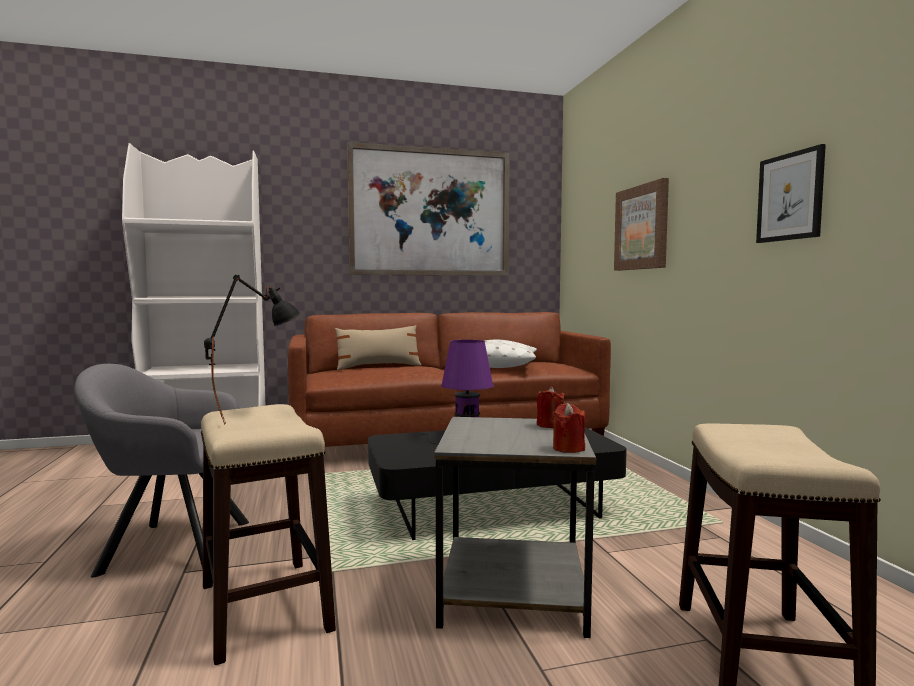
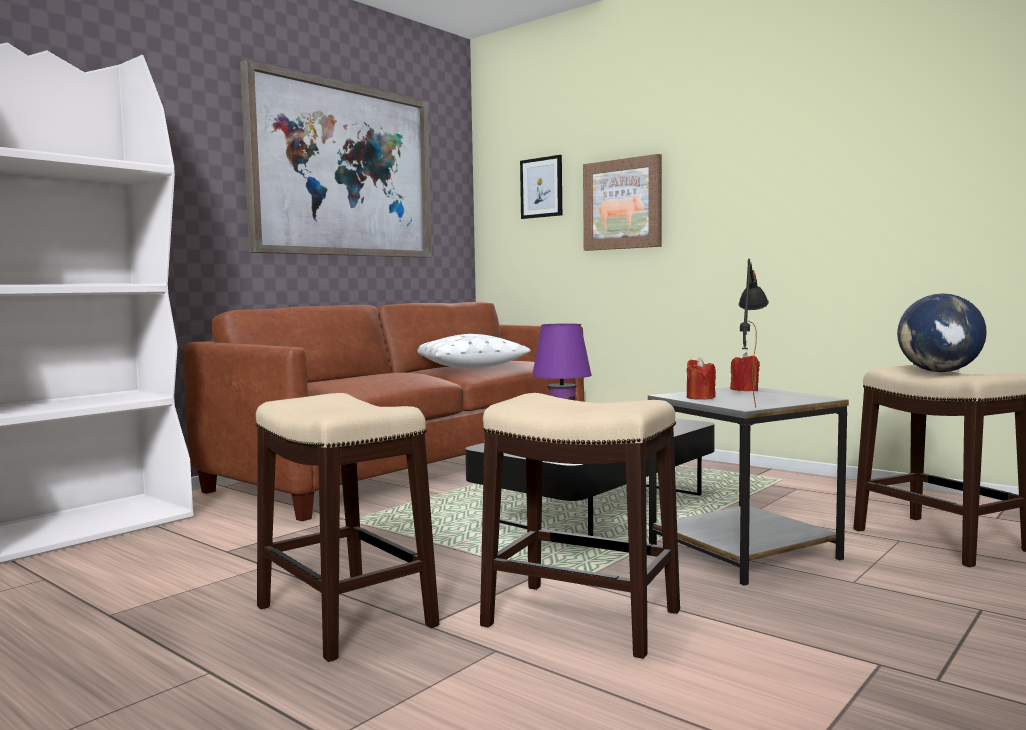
camera: 35 degrees left, 0 degrees up
grey armchair [75,364,249,578] -> stool [255,393,439,662]
black table lamp [204,275,301,425] -> black table lamp moved to [739,259,769,408]
beige pillow [335,325,421,370] -> none
red candle [552,403,585,453] -> red candle moved to [687,357,716,400]
picture [756,144,826,243] -> picture moved to [520,155,562,219]
none -> globe [897,293,987,372]

